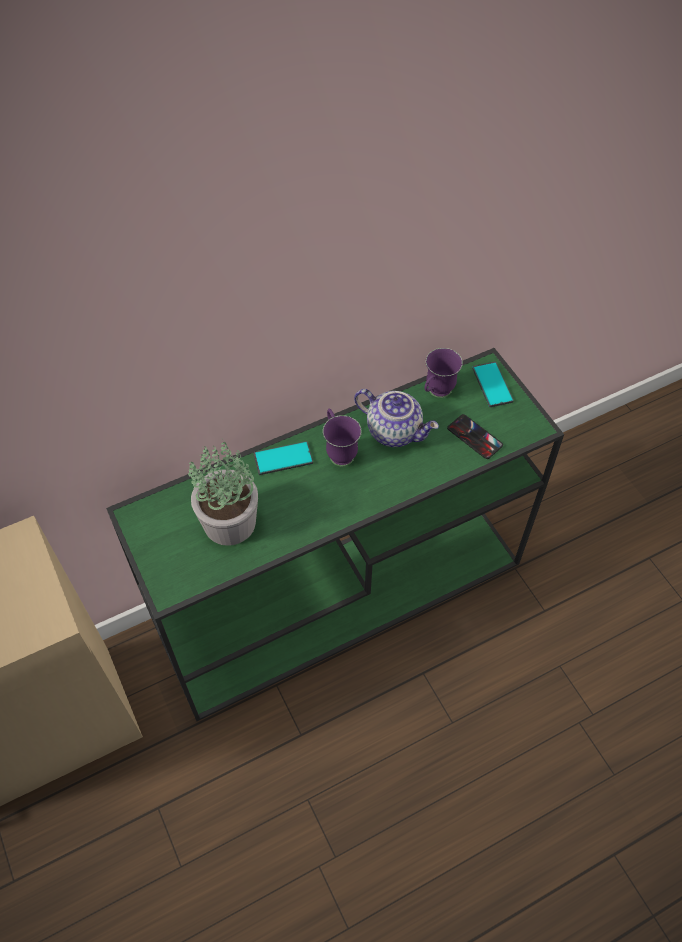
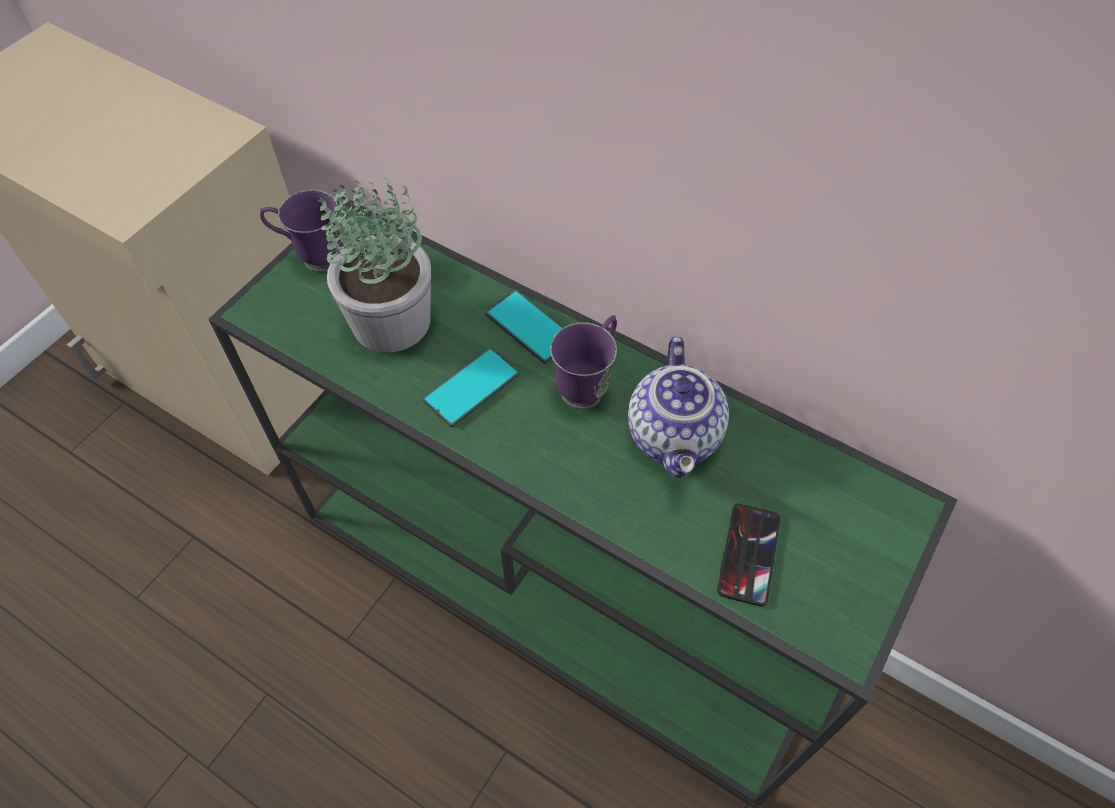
camera: 60 degrees right, 0 degrees up
purple mug [424,348,463,398] -> purple mug moved to [260,190,343,272]
phone [472,362,514,407] -> phone moved to [423,347,520,428]

